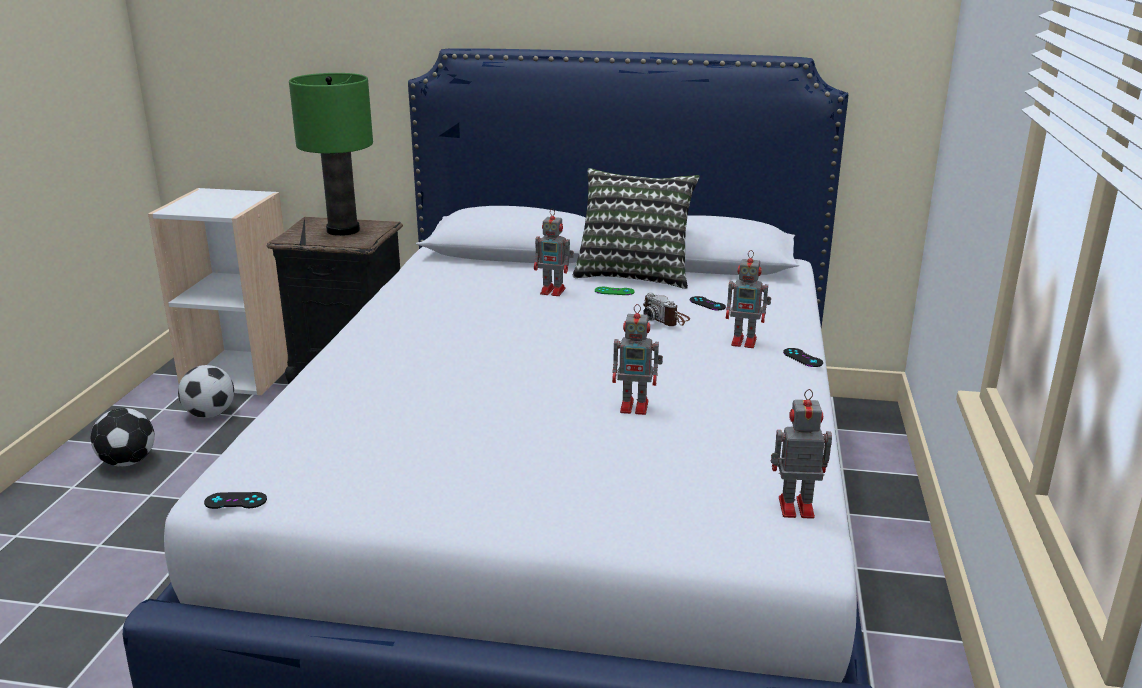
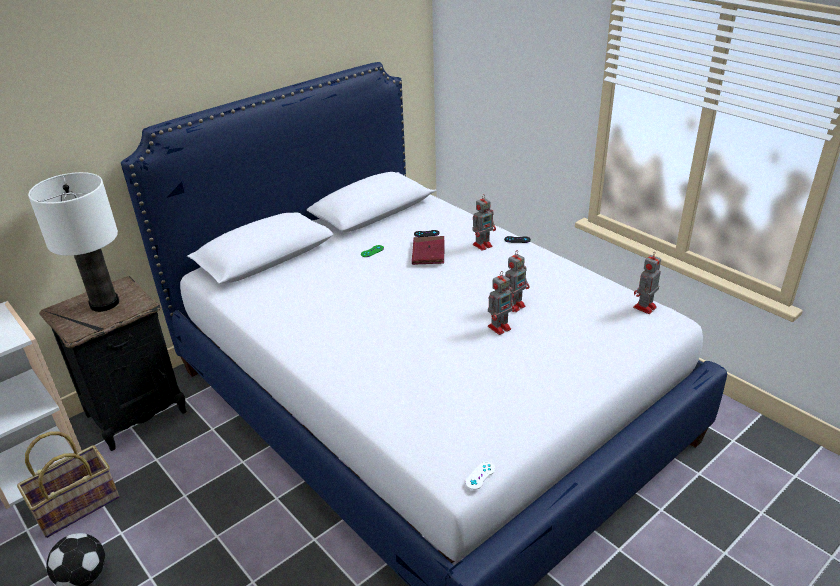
camera: 50 degrees left, 10 degrees up
football [178,365,234,418] -> basket [17,431,119,538]
black game controller [204,492,267,509] -> white game controller [465,461,495,490]
green table lamp [289,73,373,236] -> white table lamp [28,172,119,312]
toy robot [534,208,574,296] -> toy robot moved to [488,271,516,335]
pillow [572,168,700,289] -> none
camera [643,293,690,326] -> red book [412,236,444,265]

